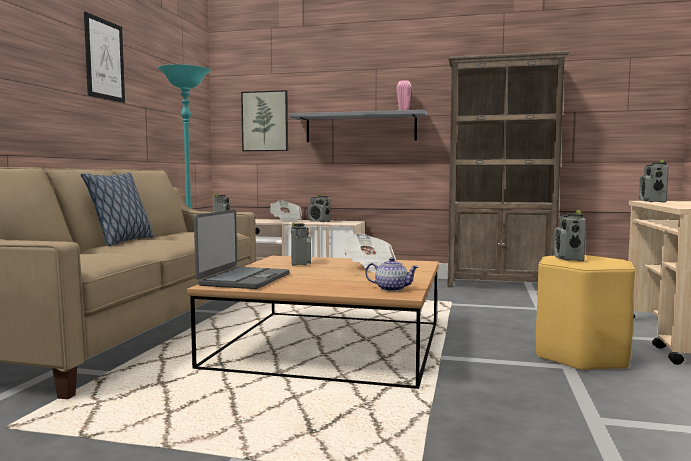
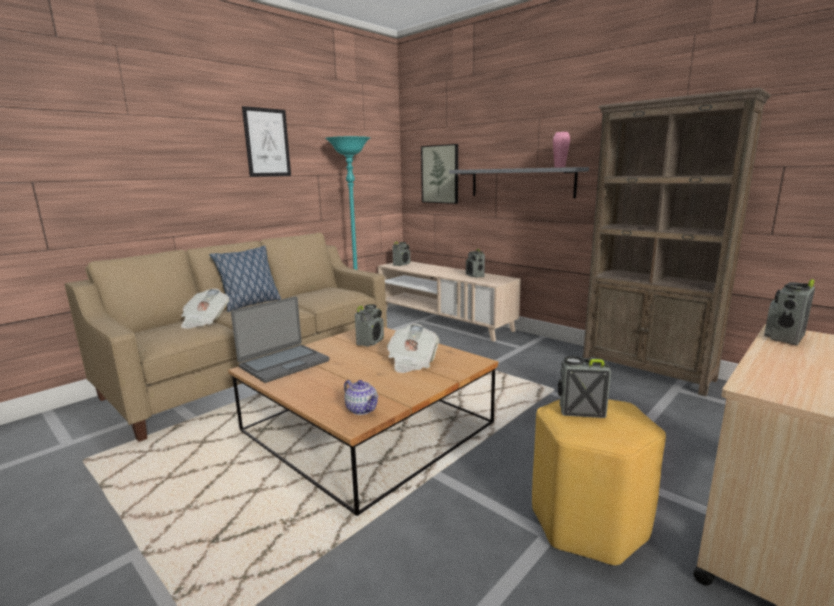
camera: 30 degrees right, 10 degrees up
newspaper [270,200,302,222] -> newspaper moved to [181,288,229,329]
radio [554,210,586,261] -> radio turned 60 degrees clockwise [558,356,611,418]

